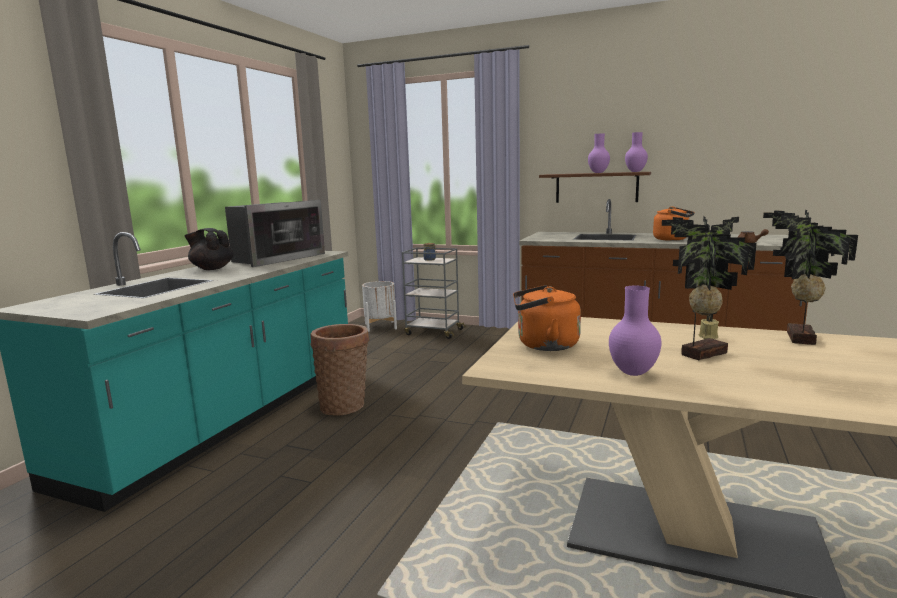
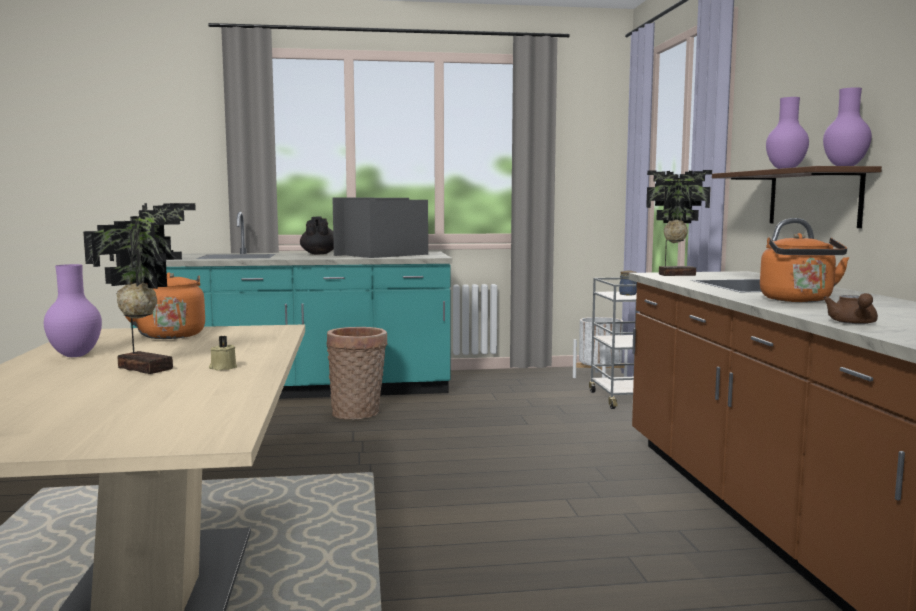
camera: 60 degrees right, 5 degrees down
microwave [225,200,325,267] -> microwave turned 135 degrees clockwise [332,198,428,258]
potted plant [763,210,858,345] -> potted plant moved to [646,170,712,276]

